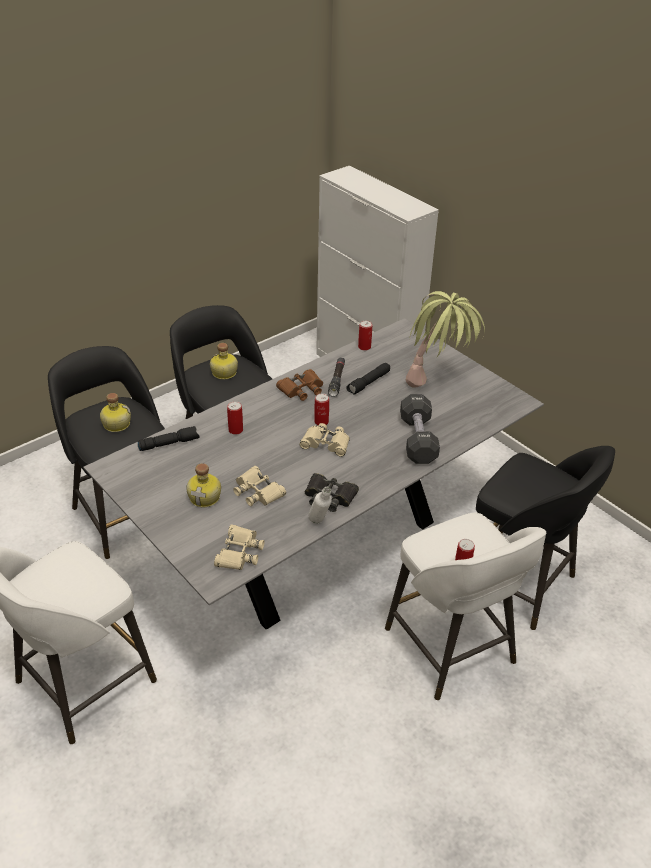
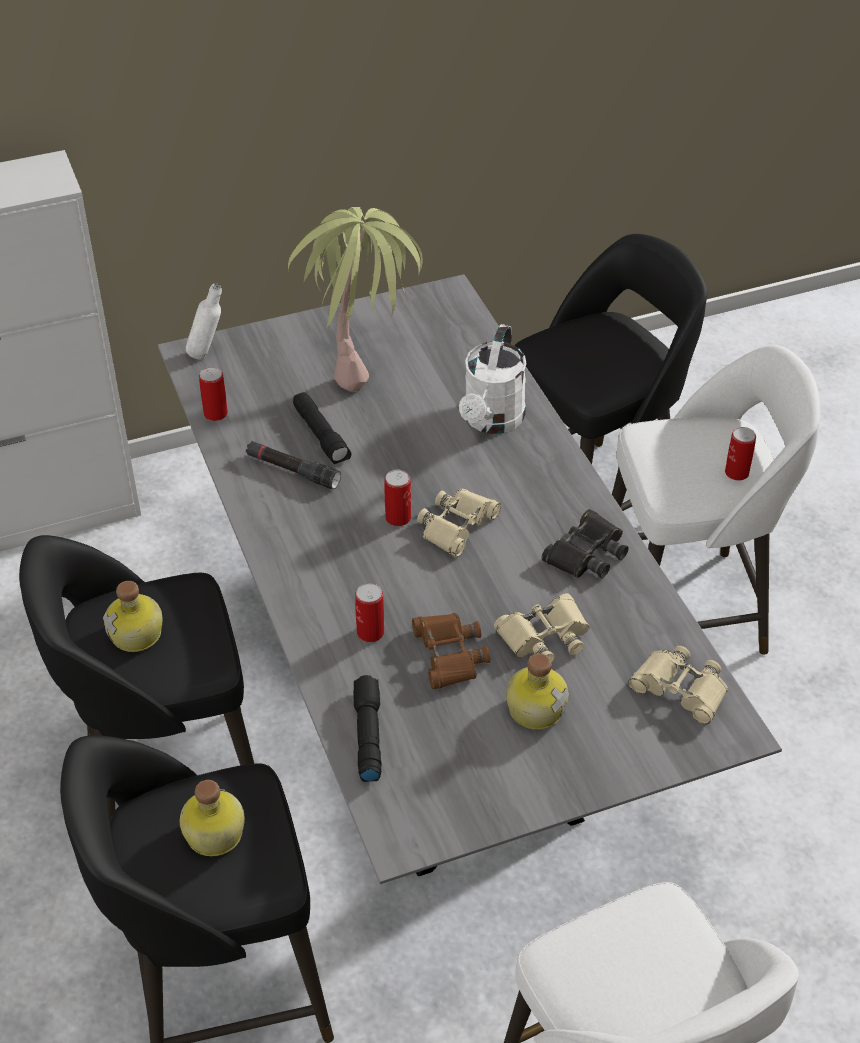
camera: 70 degrees left, 5 degrees up
brown binoculars [276,369,323,401] -> brown binoculars moved to [412,613,490,689]
white bottle [308,487,332,524] -> white bottle moved to [186,283,222,359]
black dumbbell [400,394,440,464] -> white watering can [459,324,527,434]

